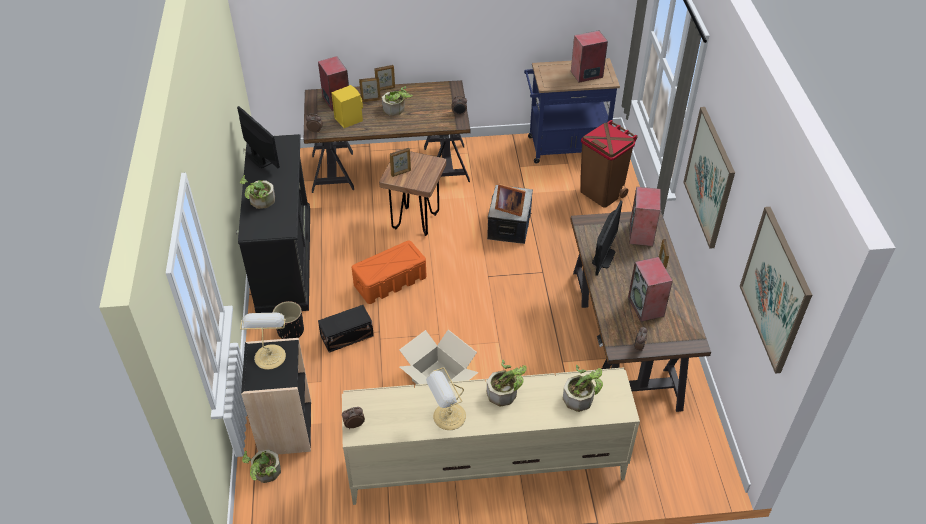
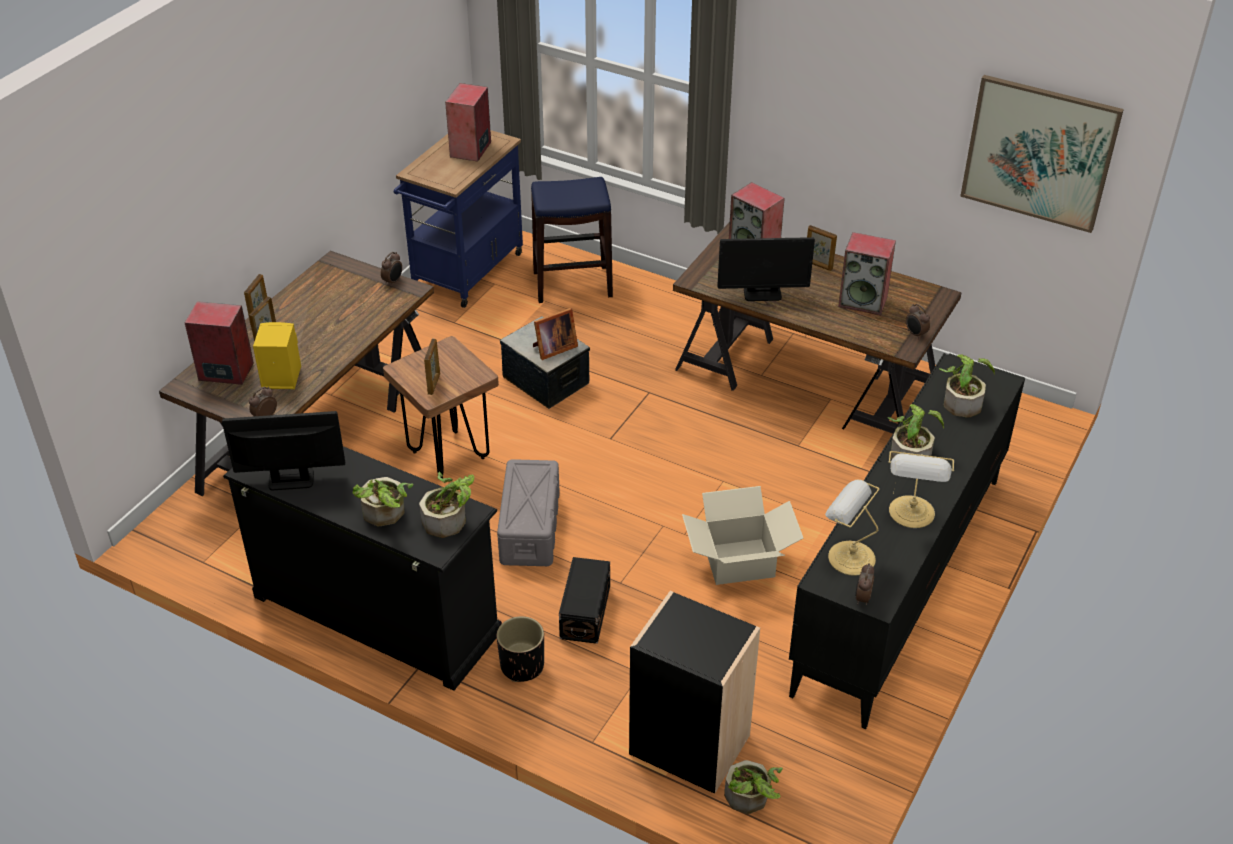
camera: 55 degrees left, 5 degrees down
table lamp [240,313,286,370] -> table lamp moved to [825,480,880,576]
beige cabinet [342,367,640,505] -> black cabinet [789,353,1025,729]
orange storage box [352,240,426,304] -> grey storage box [497,459,560,566]
potted plant [382,86,413,116] -> potted plant moved to [419,472,474,538]
brown trash can [580,120,638,208] -> stool [531,177,613,303]
monitor [592,200,623,276] -> monitor turned 120 degrees clockwise [717,237,815,301]
picture [683,107,735,249] -> none

